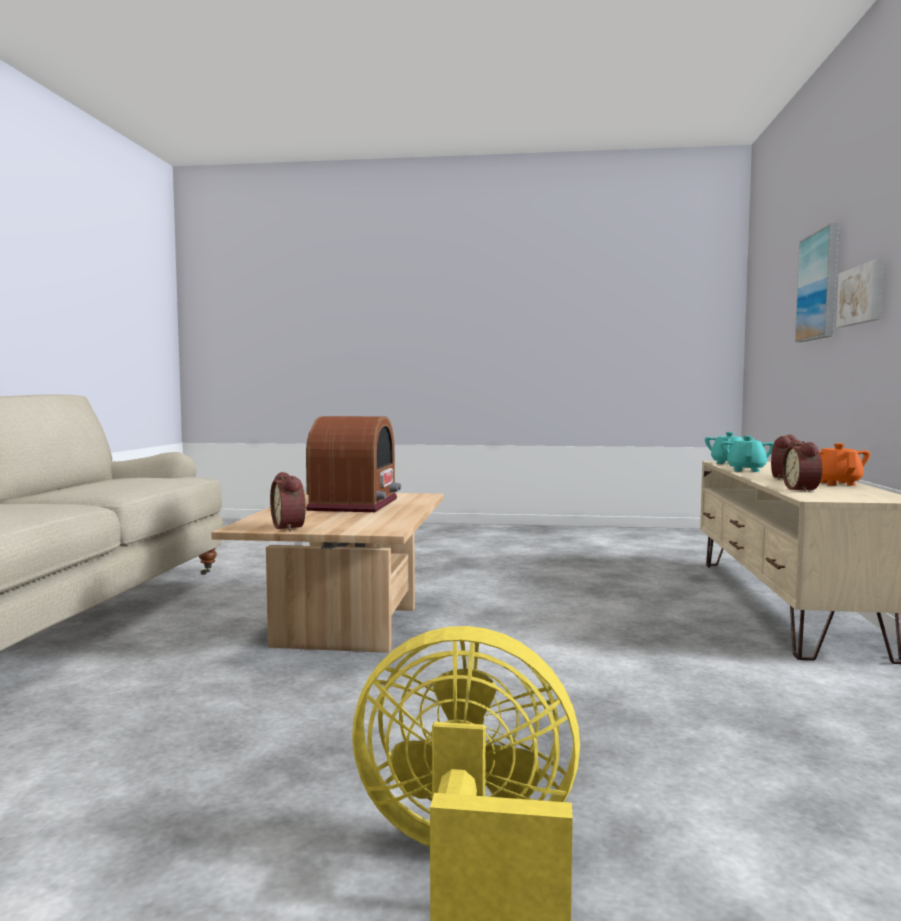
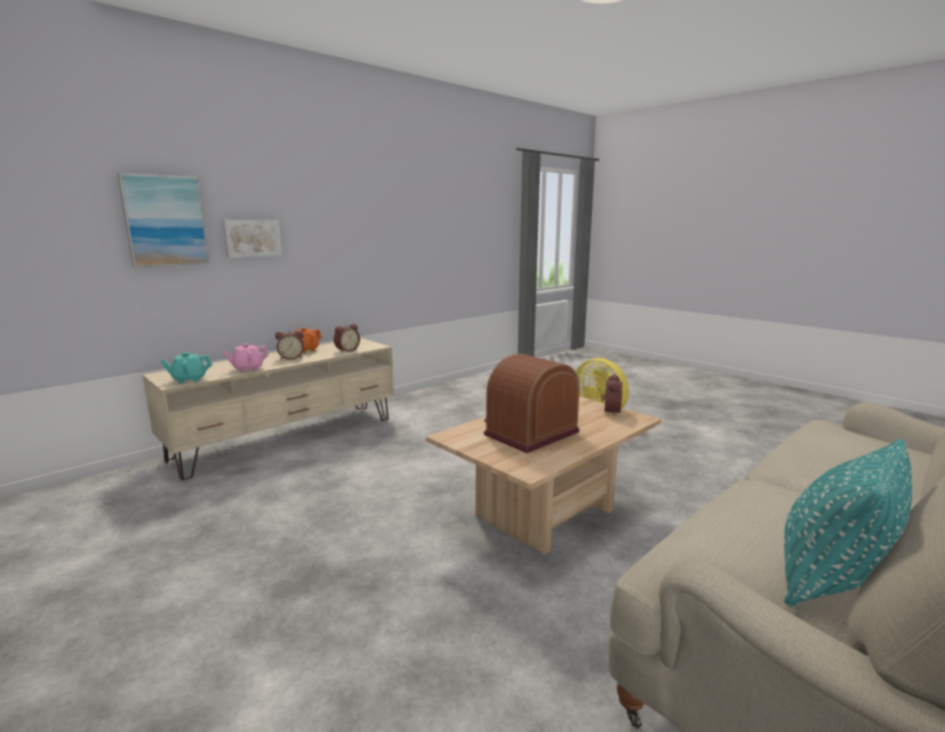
camera: 140 degrees left, 10 degrees up
turquoise teapot [720,436,774,472] -> pink teapot [222,343,269,373]
none -> turquoise pillow [784,439,912,607]

